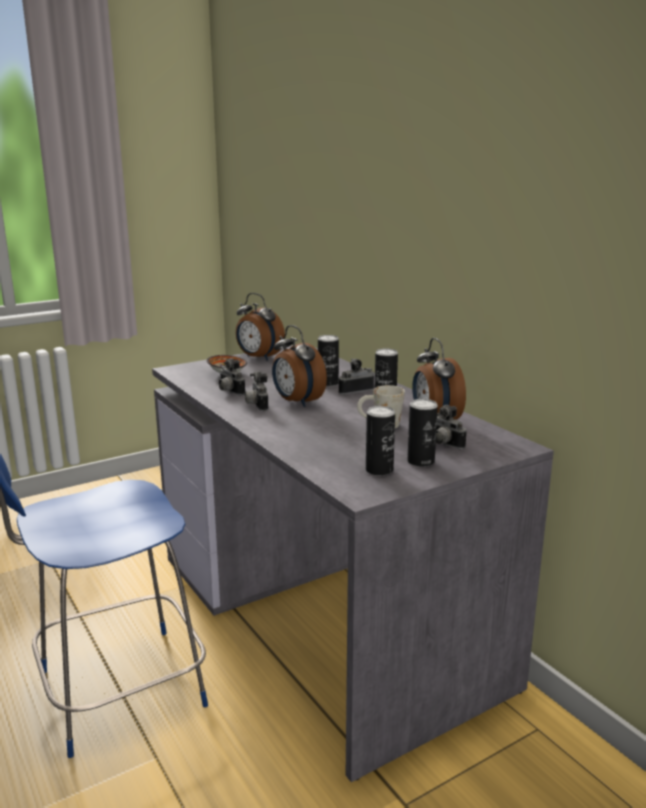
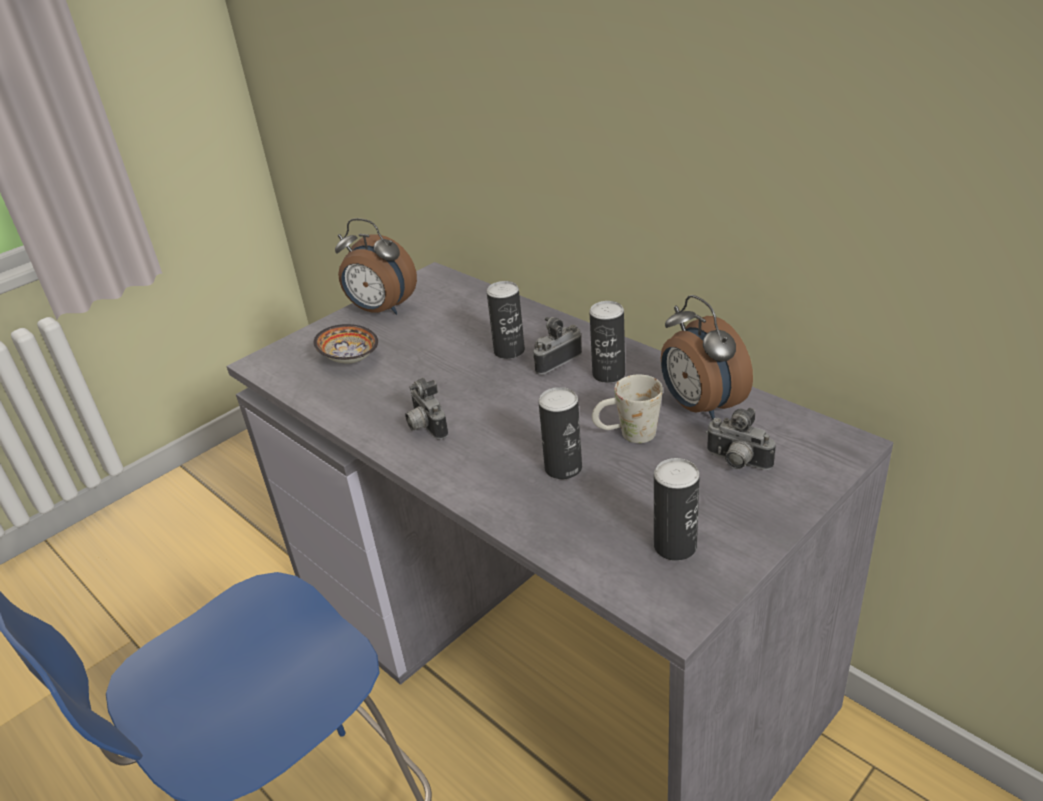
camera: 10 degrees left, 15 degrees up
camera [219,358,245,396] -> none
alarm clock [272,325,327,407] -> none
can [407,399,438,467] -> can moved to [538,387,582,479]

